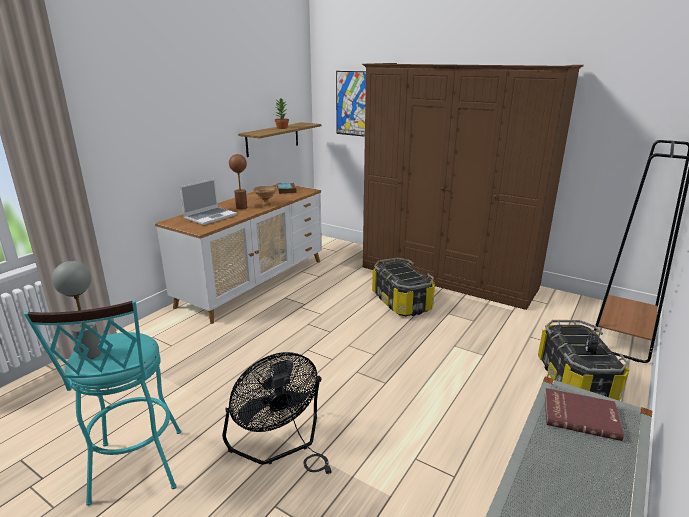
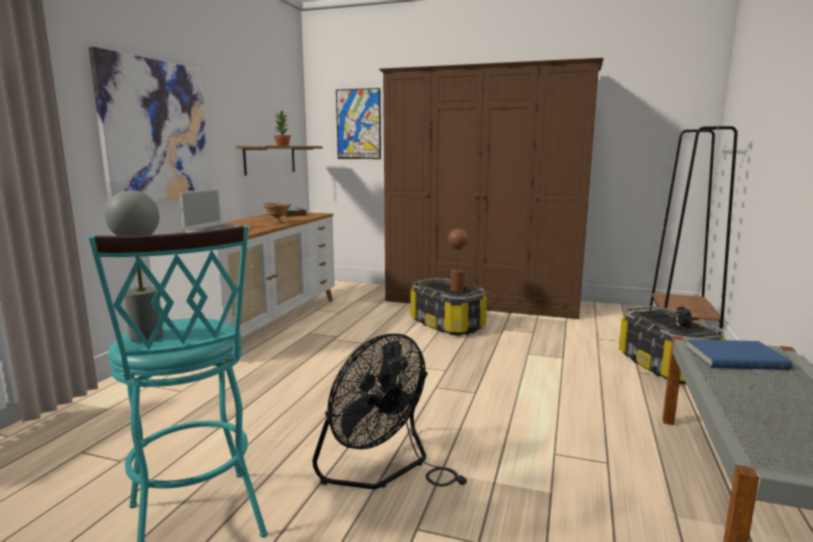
camera: 15 degrees left, 10 degrees down
brown table lamp [229,154,247,209] -> brown table lamp moved to [448,228,468,292]
red book [545,388,624,441] -> blue book [686,339,792,370]
none -> picture [89,47,211,202]

